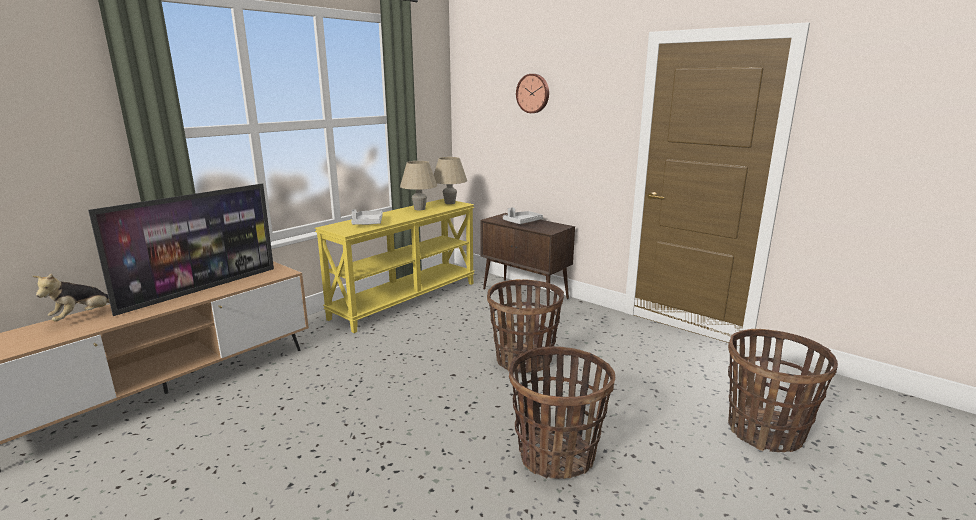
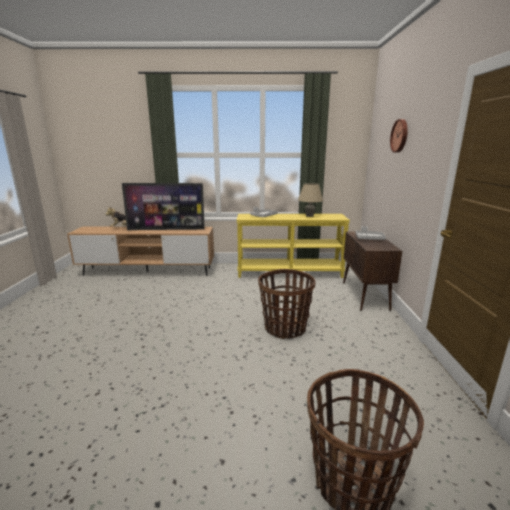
camera: 50 degrees right, 0 degrees up
beige table lamp [434,157,467,204] -> none
basket [509,346,615,479] -> none

